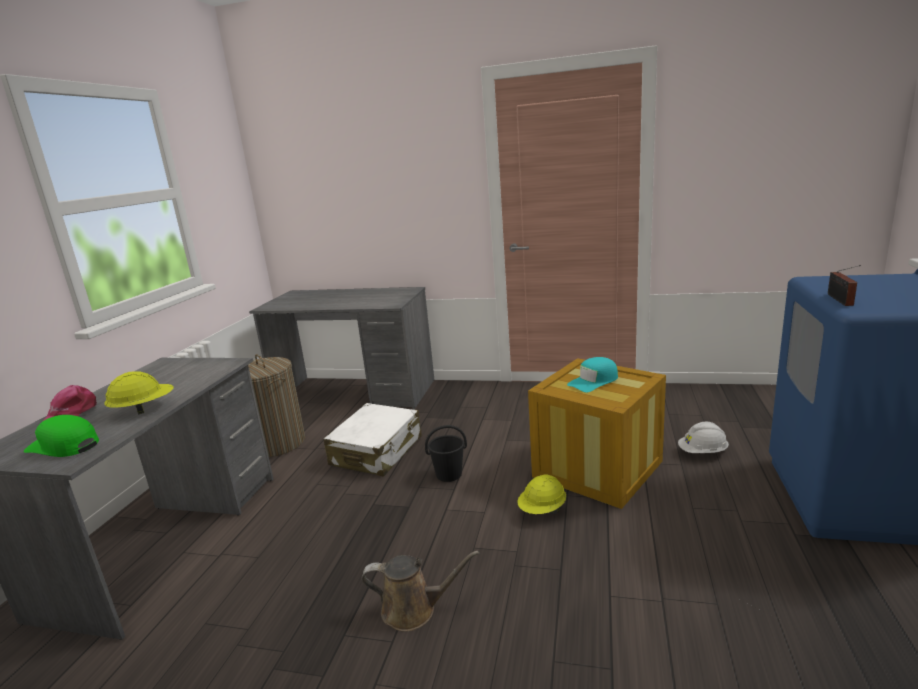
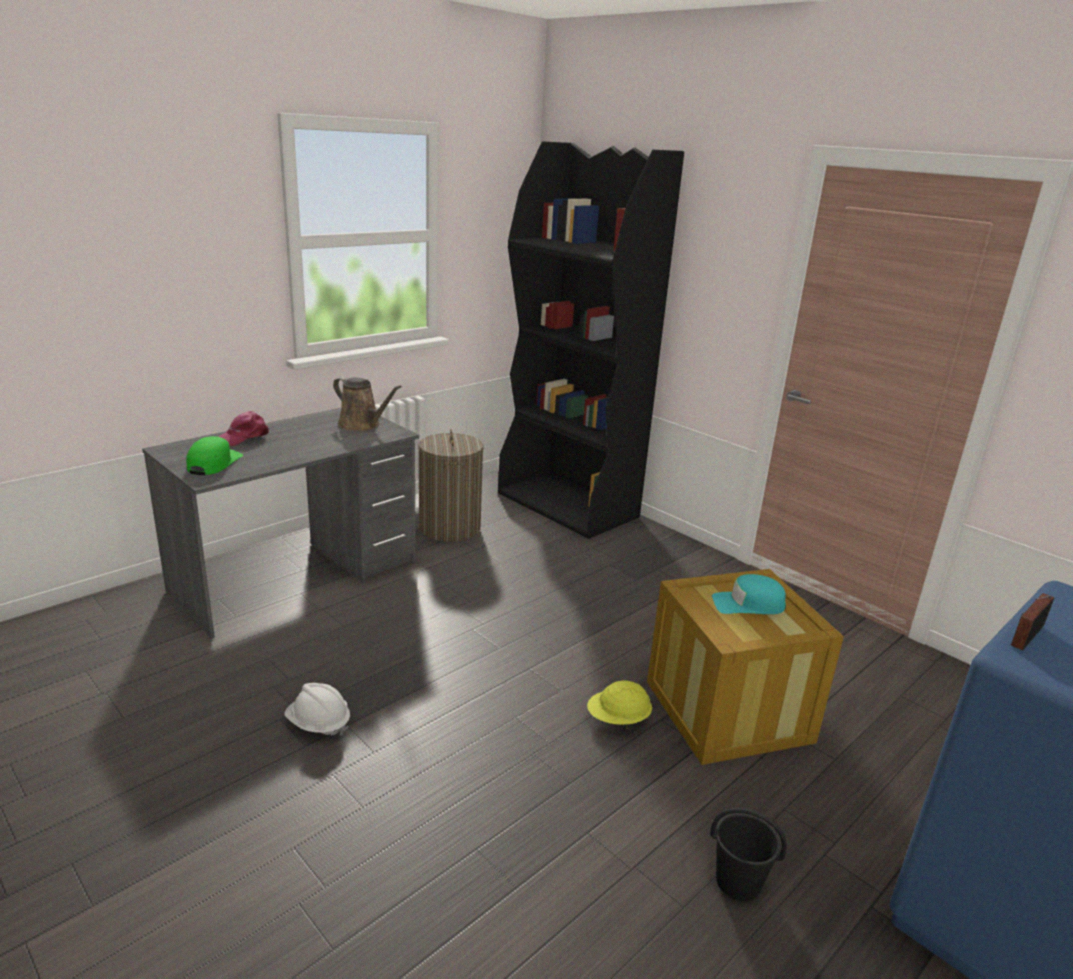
camera: 30 degrees right, 5 degrees up
green cap [23,415,99,457] -> green cap turned 45 degrees clockwise [186,436,243,475]
yellow hard hat [104,371,174,415] -> none
grey desk [249,287,434,409] -> black bookcase [498,141,684,539]
white suitcase [324,403,422,476] -> none
brown watering can [361,551,479,632] -> brown watering can moved to [333,377,402,431]
black bucket [425,425,467,482] -> black bucket moved to [710,808,787,901]
white hard hat [678,422,729,453] -> white hard hat moved to [285,683,350,735]

